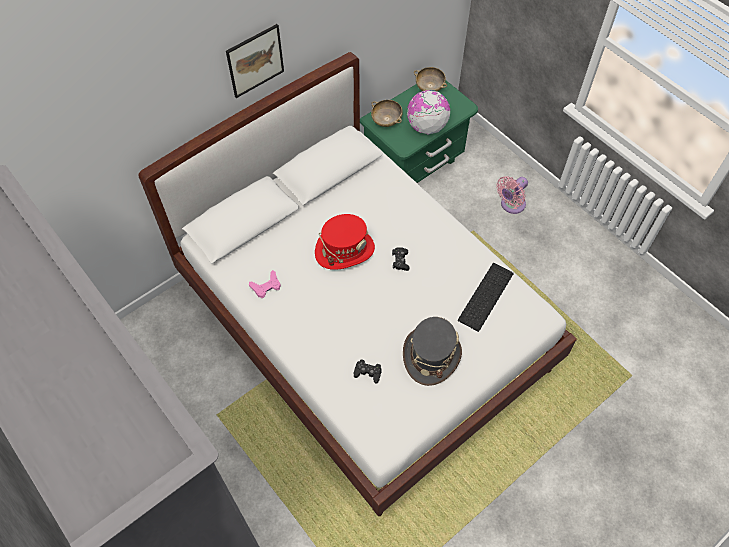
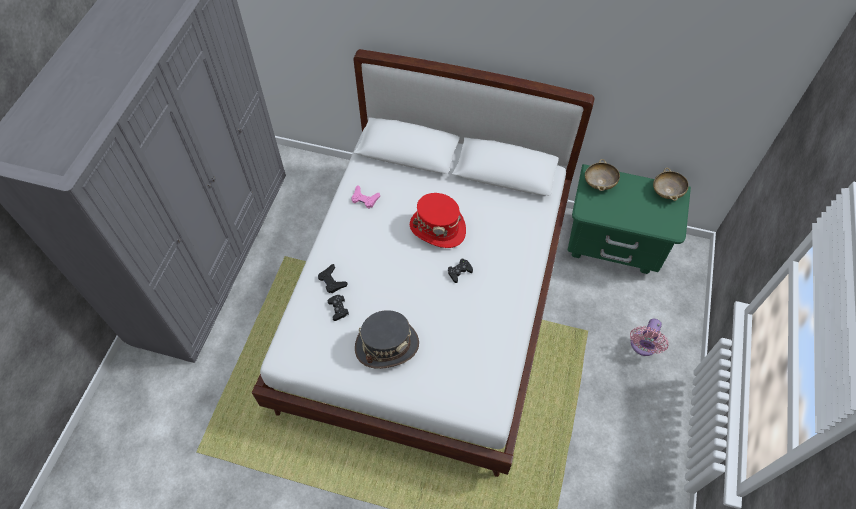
camera: 55 degrees right, 0 degrees up
picture [226,24,284,98] -> none
globe [407,90,450,134] -> none
keyboard [458,263,514,332] -> none
pink fan [496,176,528,214] -> pink fan turned 75 degrees counterclockwise [630,319,668,356]
none -> black game controller [318,264,347,293]

